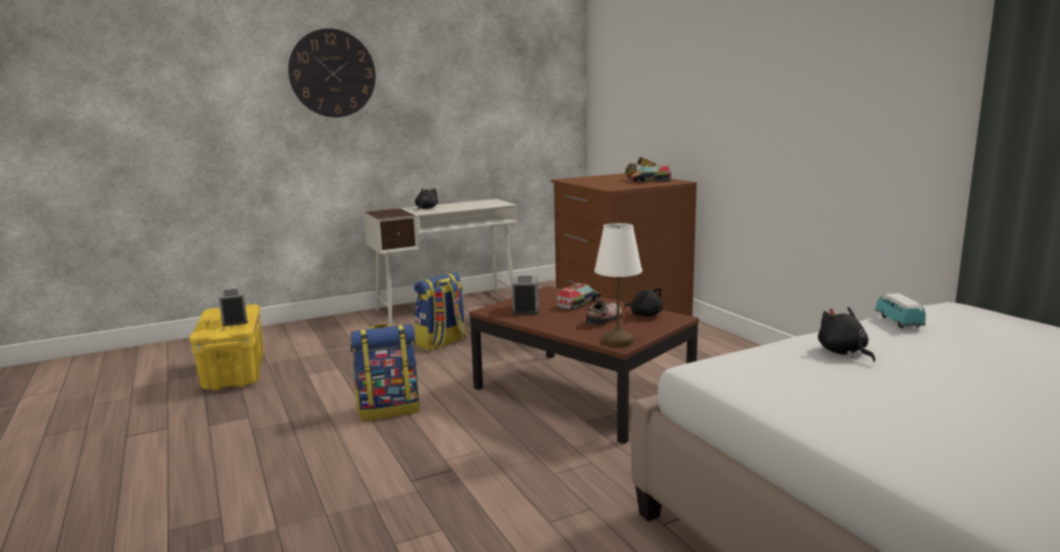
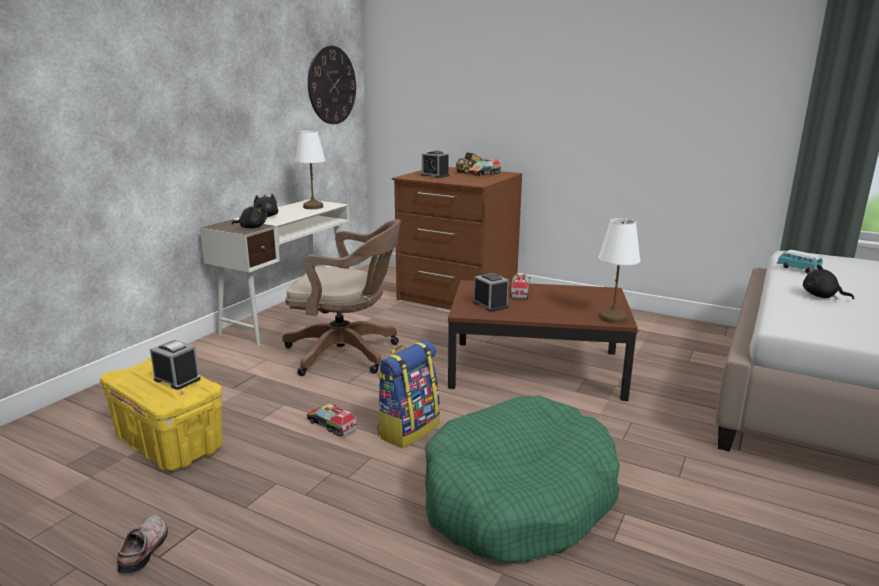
camera: 35 degrees left, 5 degrees up
wall clock [288,28,376,117] -> wall clock moved to [308,46,356,124]
backpack [414,272,466,351] -> brown office chair [282,219,401,376]
shoe [585,301,623,325] -> shoe moved to [117,515,168,574]
black plush toy [624,288,663,317] -> black plush toy moved to [232,204,266,228]
none -> white table lamp [295,131,326,209]
none -> toy truck [307,404,357,437]
none -> alarm clock [421,151,449,178]
none -> green dog bed [425,395,620,563]

